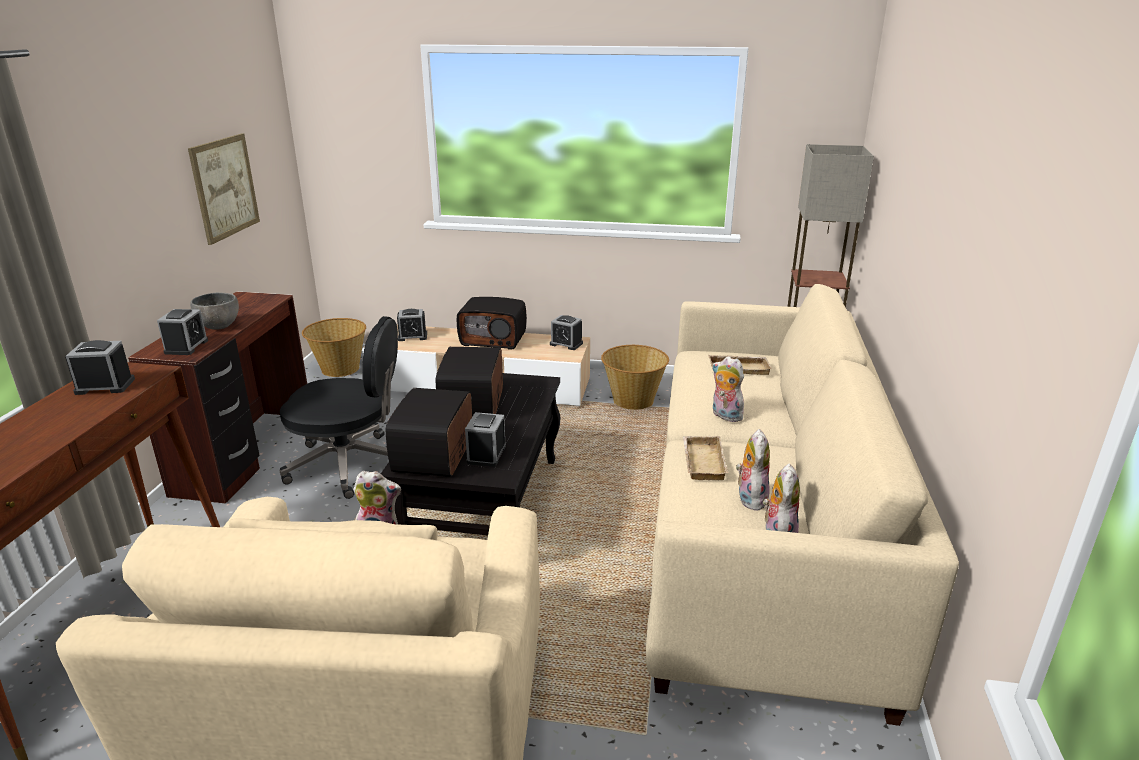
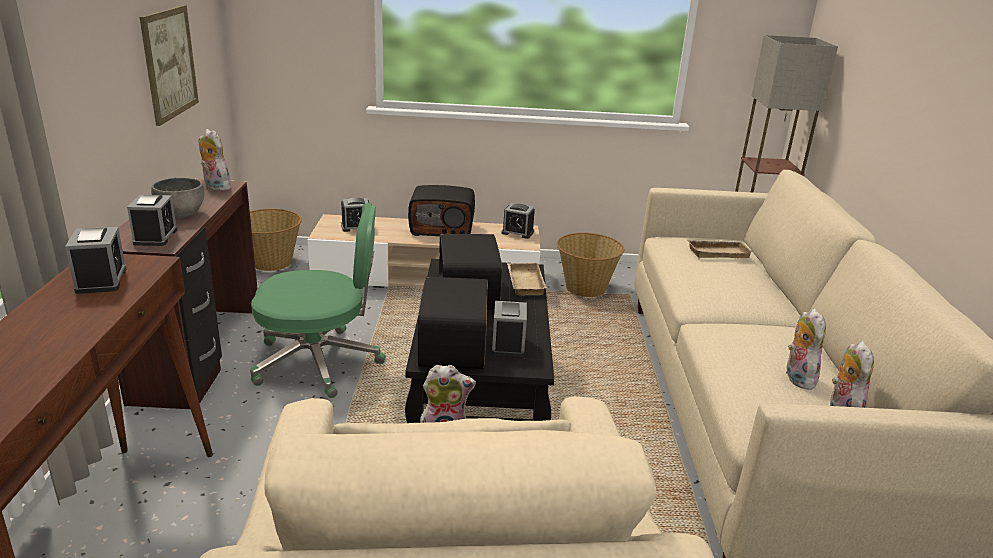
camera: 10 degrees left, 0 degrees up
alarm clock [65,340,135,395] -> alarm clock turned 90 degrees clockwise [65,227,127,294]
black office chair [280,316,398,499] -> green office chair [250,203,386,398]
beige tray [683,436,729,480] -> beige tray moved to [507,263,547,296]
plush toy [712,356,744,422] -> plush toy moved to [199,129,231,191]

